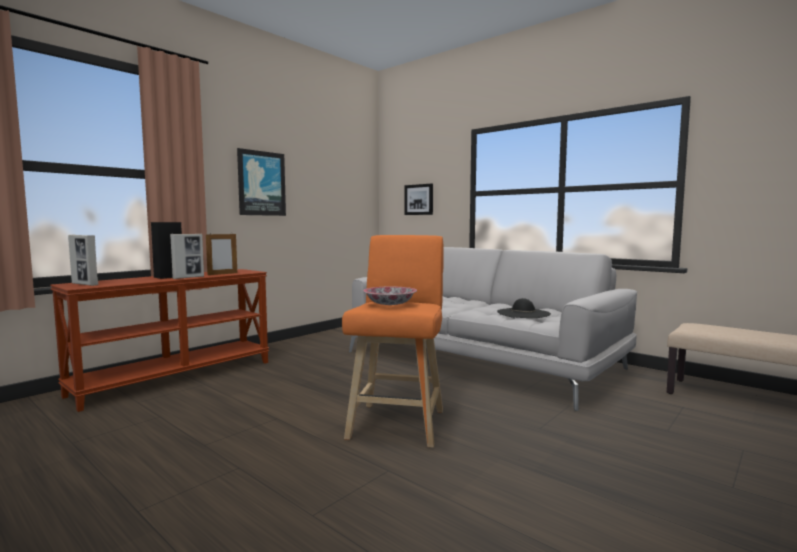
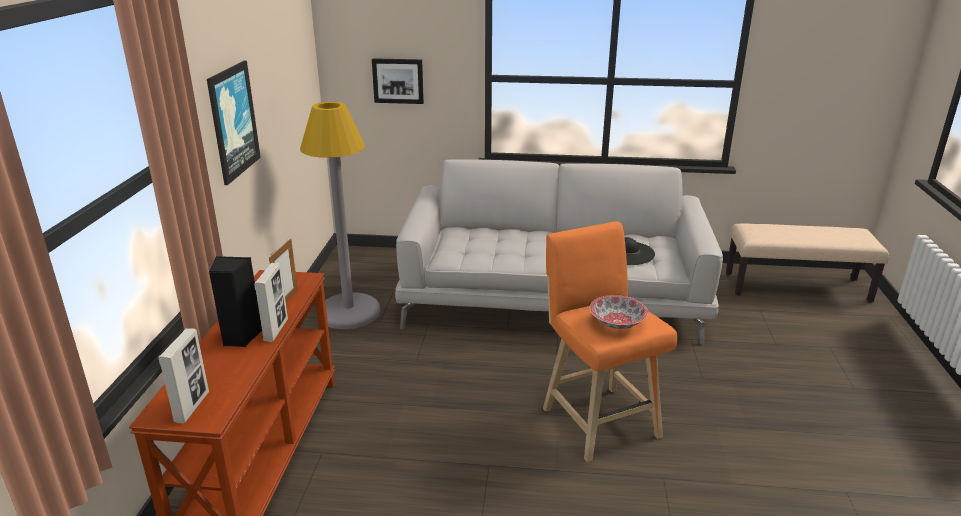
camera: 35 degrees left, 20 degrees up
picture frame [68,235,98,286] -> picture frame turned 75 degrees counterclockwise [158,328,209,423]
none -> grey floor lamp [300,102,381,329]

